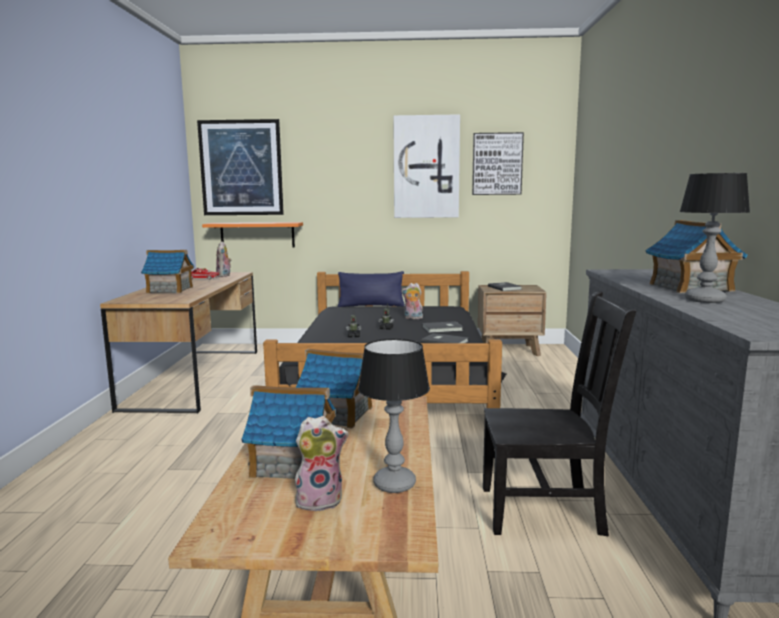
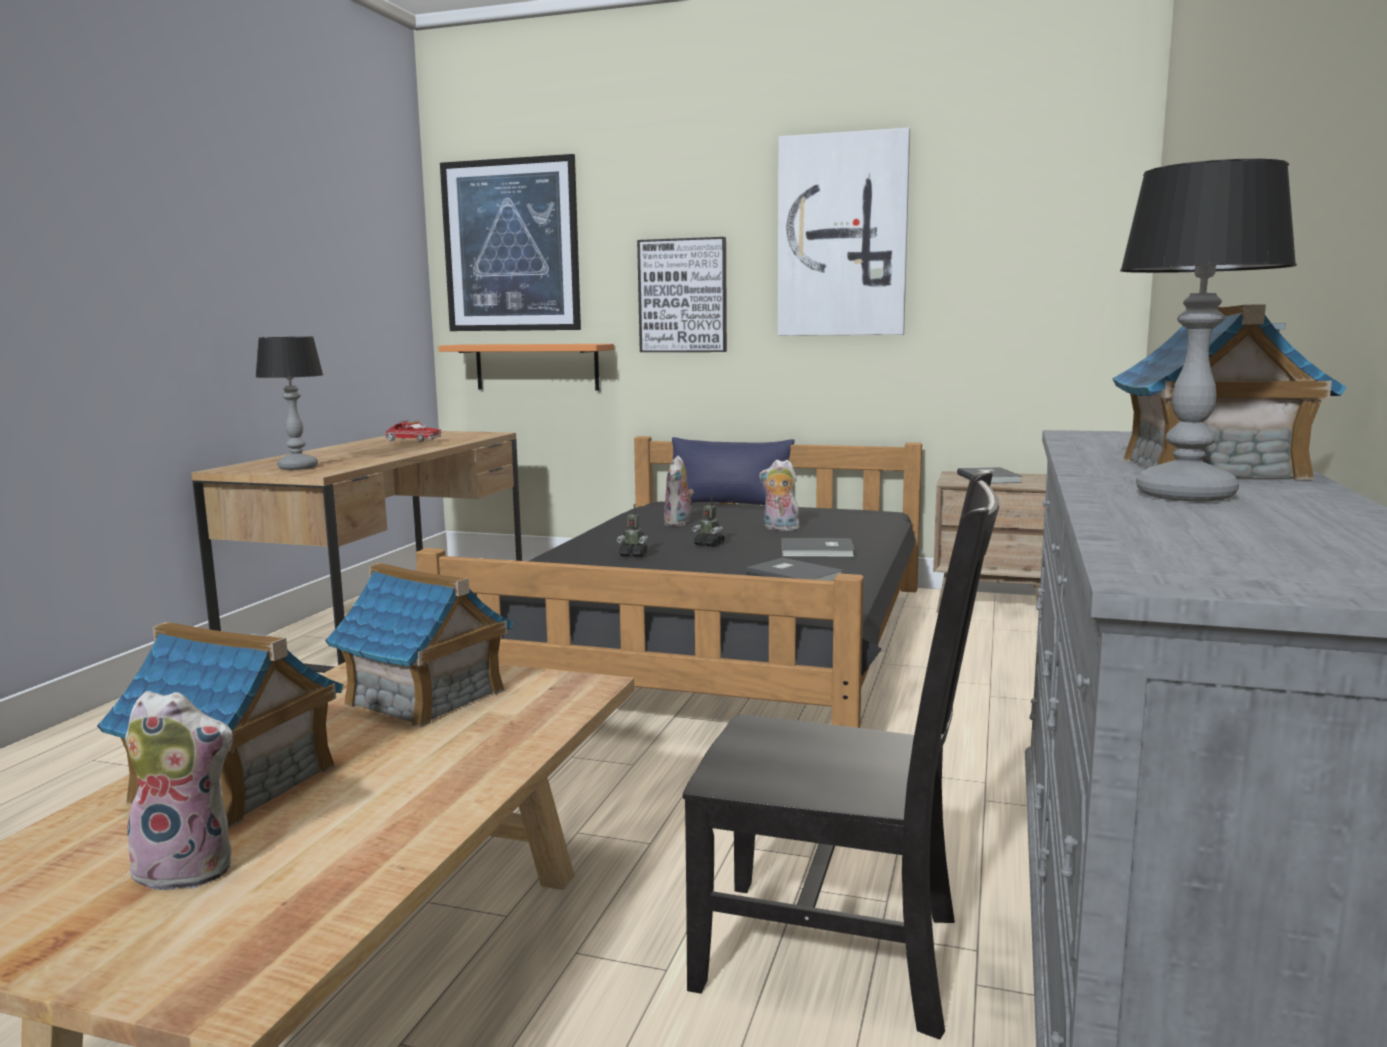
camera: 15 degrees right, 0 degrees up
toy house [141,250,194,293] -> none
plush toy [216,241,231,277] -> plush toy moved to [664,456,694,526]
table lamp [358,339,430,493] -> table lamp moved to [255,337,323,470]
picture [472,132,524,195] -> picture moved to [637,237,727,352]

